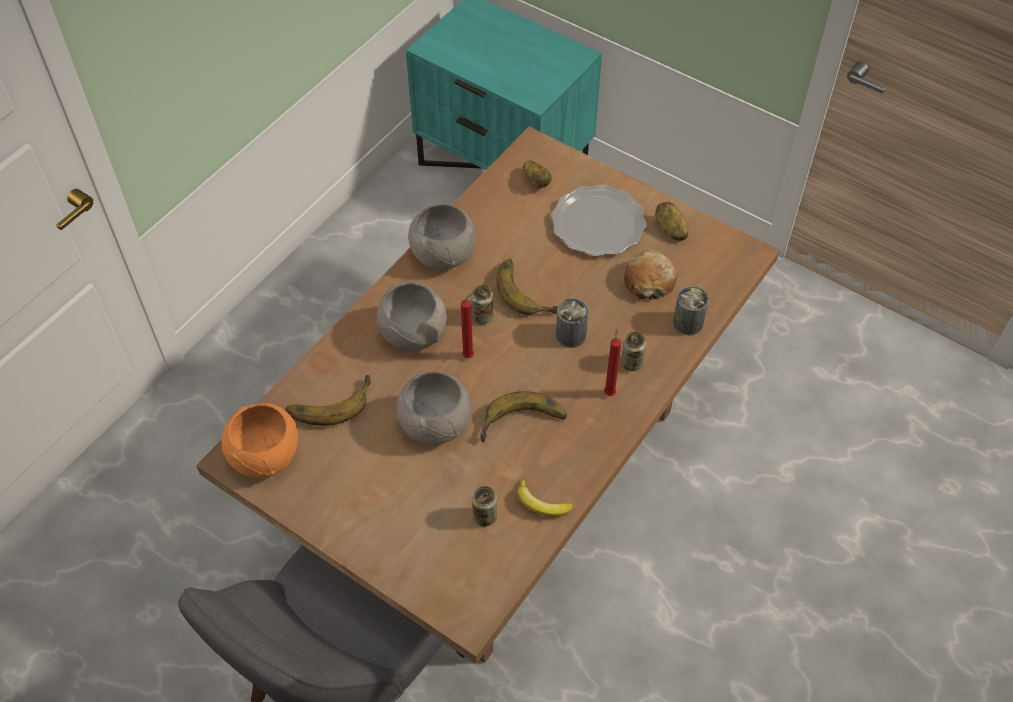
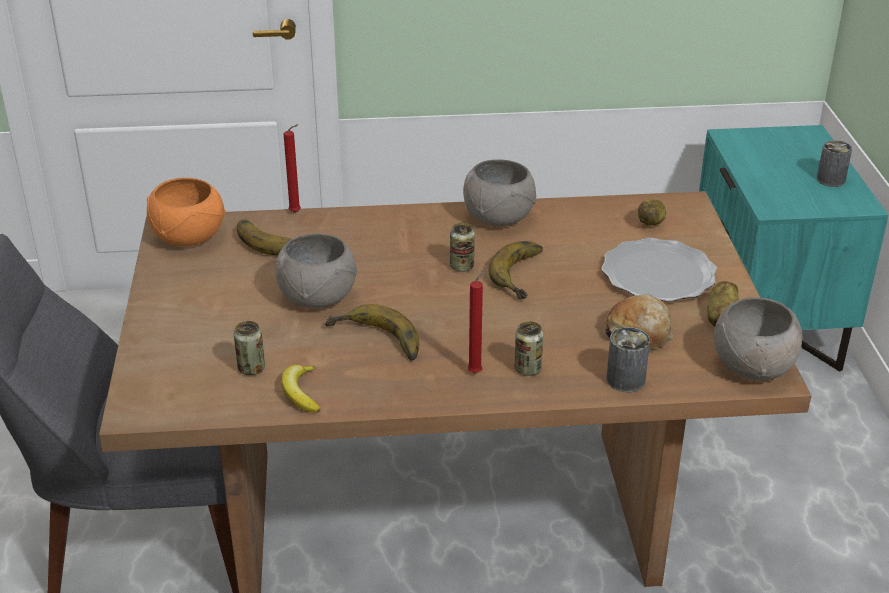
camera: 50 degrees right, 20 degrees down
grey bowl [376,282,447,351] -> grey bowl moved to [714,297,803,381]
red candle [461,292,474,358] -> red candle moved to [284,124,301,213]
can [556,298,588,348] -> can moved to [817,140,852,187]

